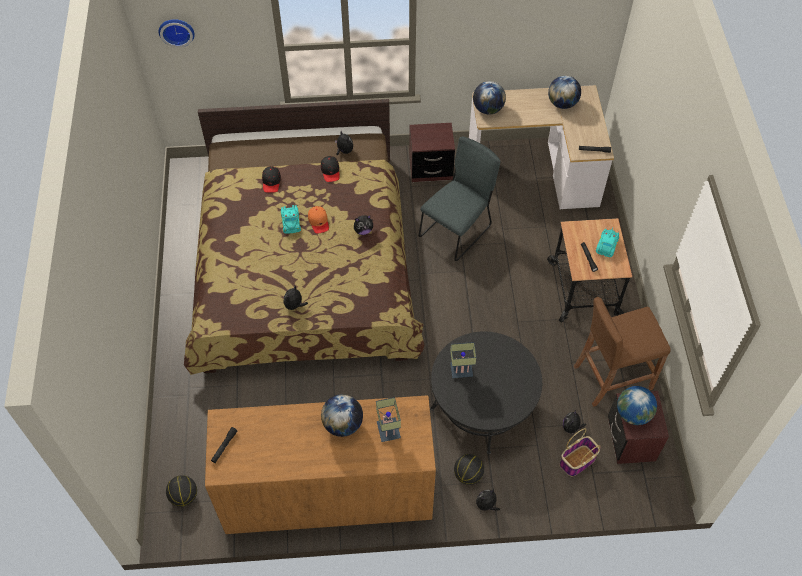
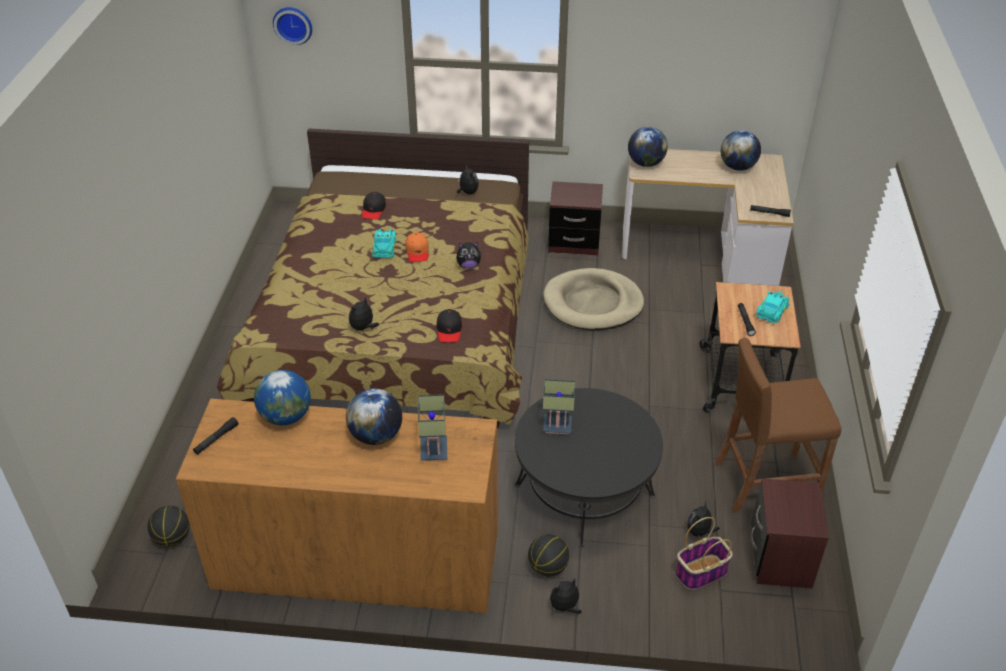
camera: 10 degrees right, 15 degrees down
black cap [321,156,340,182] -> black cap moved to [437,309,462,342]
grey chair [419,137,501,261] -> beige dog bed [543,268,644,330]
globe [617,386,657,425] -> globe moved to [254,370,311,426]

